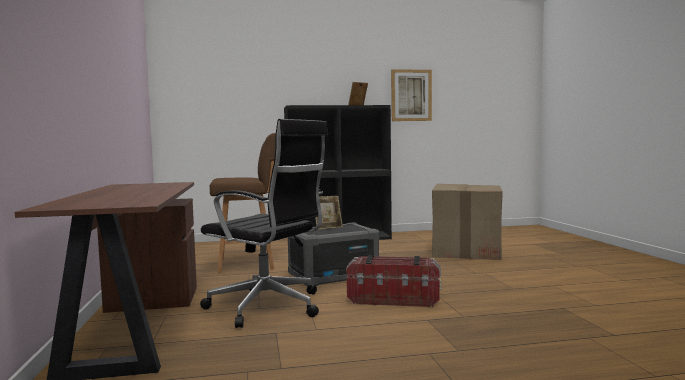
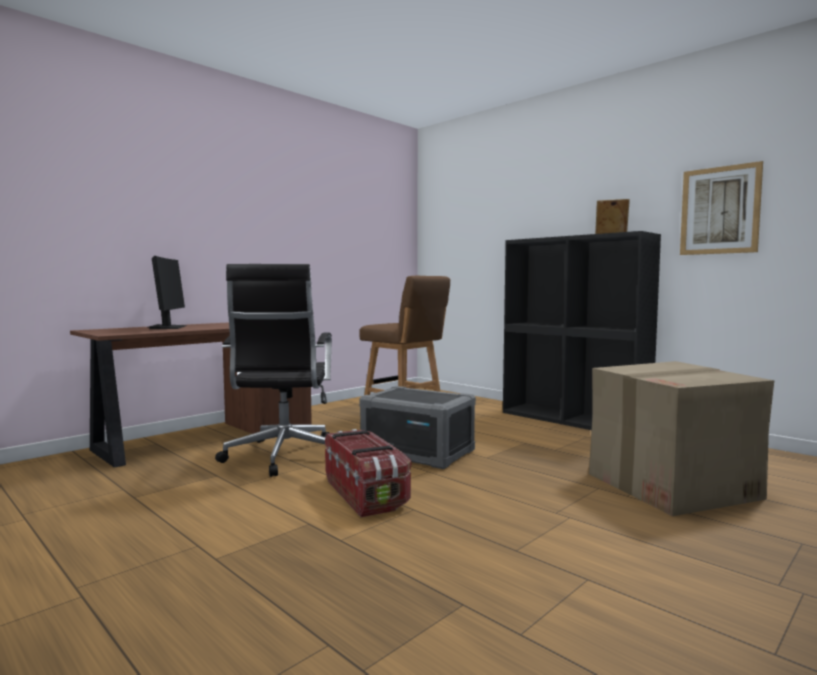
camera: 55 degrees right, 0 degrees up
picture frame [315,196,343,230] -> none
none -> monitor [149,256,187,329]

